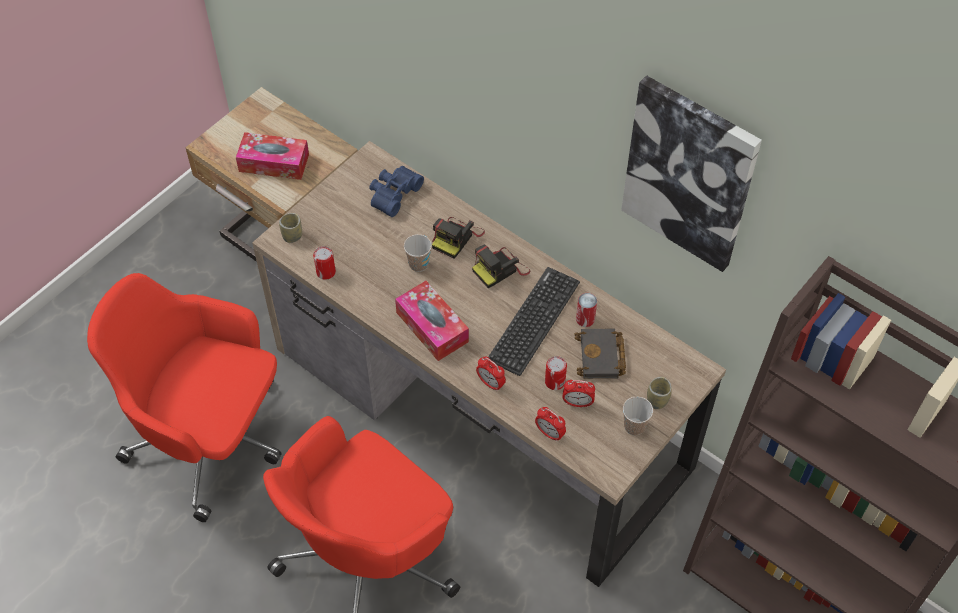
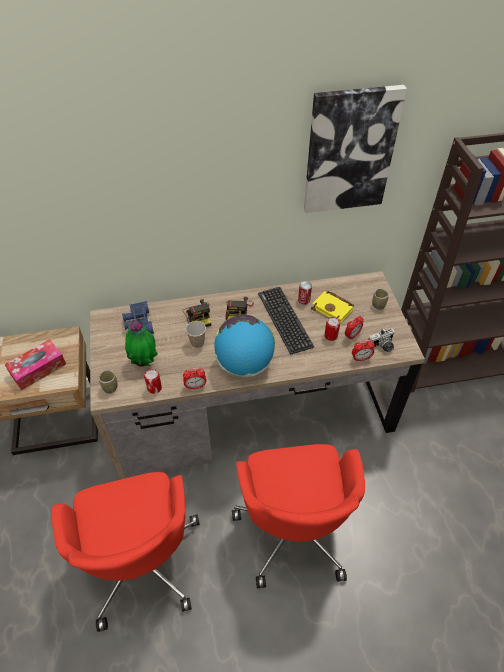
camera: 50 degrees left, 5 degrees down
red office chair [87,273,281,522] -> red office chair turned 75 degrees counterclockwise [52,472,200,632]
tissue box [395,281,469,361] -> globe [214,315,275,377]
alarm clock [476,357,506,391] -> alarm clock moved to [183,368,206,389]
black book [575,329,626,379] -> yellow book [311,291,354,323]
cup [623,396,653,435] -> none
none -> potted plant [125,320,158,367]
none -> camera [368,328,395,352]

